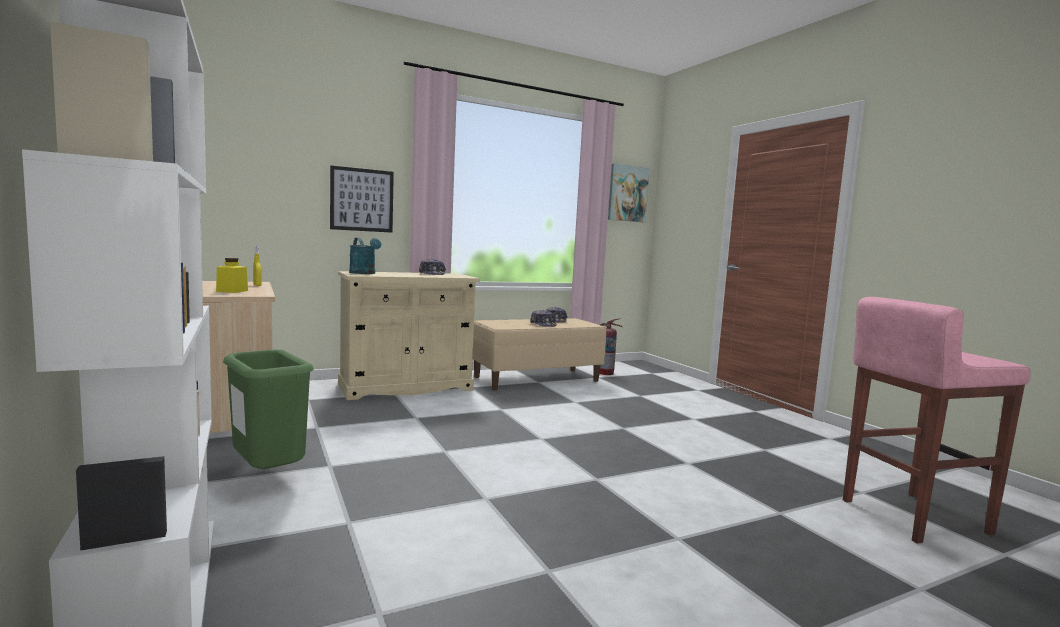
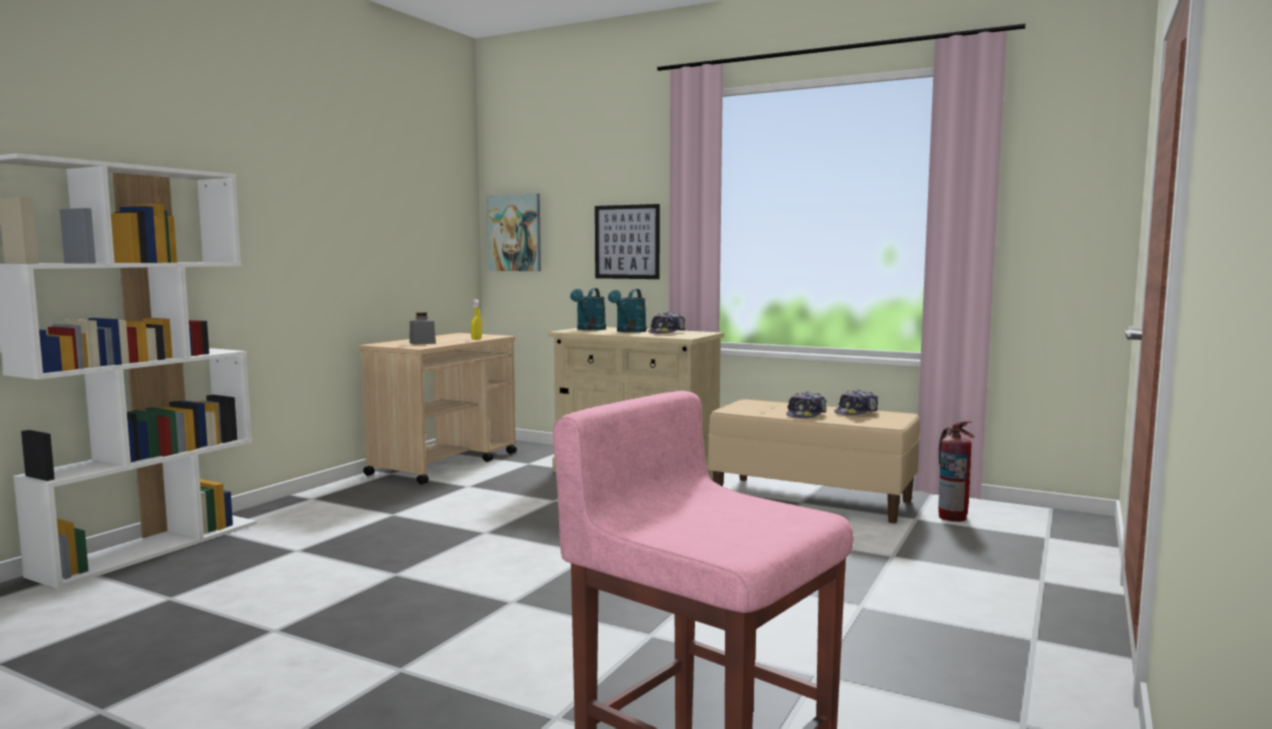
camera: 55 degrees right, 0 degrees up
yellow jar [216,258,248,293] -> grey jar [410,312,436,345]
green trash can [223,349,314,469] -> none
picture [608,163,650,222] -> picture moved to [487,193,541,271]
none -> turquoise watering can [608,289,647,332]

